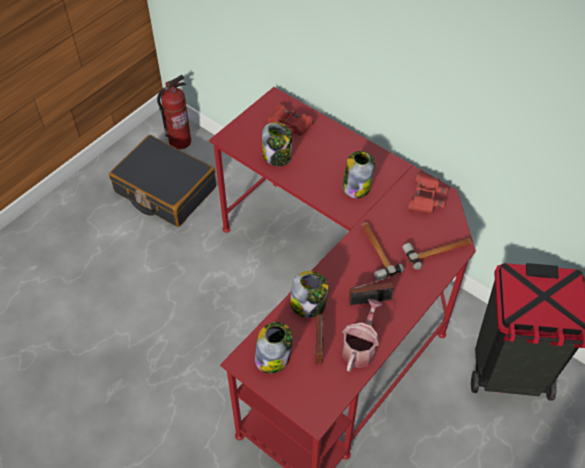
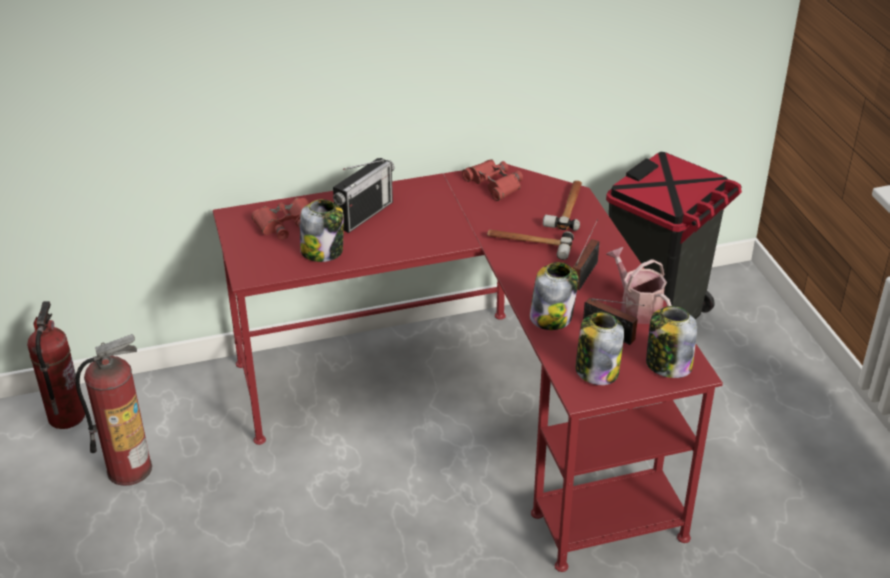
camera: 55 degrees left, 15 degrees down
black suitcase [109,135,216,227] -> fire extinguisher [75,334,152,486]
jar [343,151,375,198] -> jar moved to [646,306,697,378]
none -> radio [333,158,394,233]

